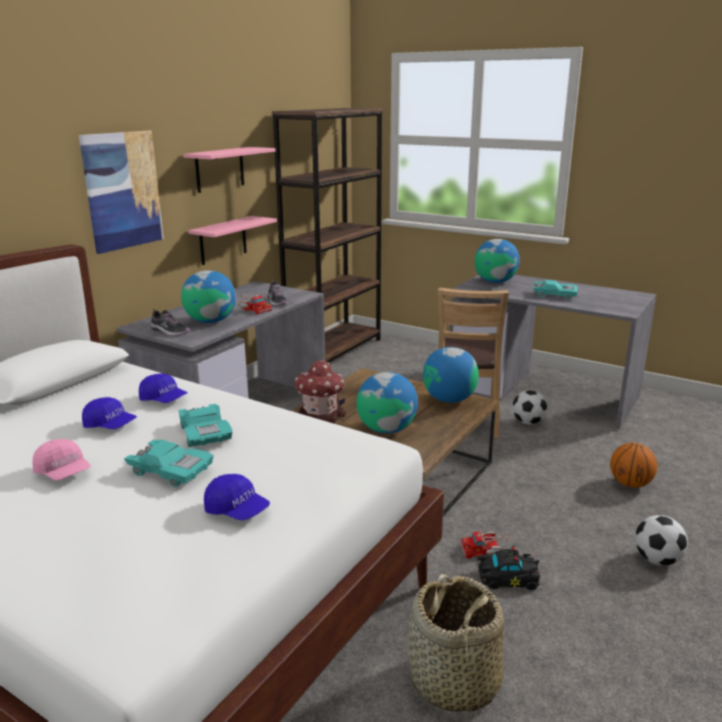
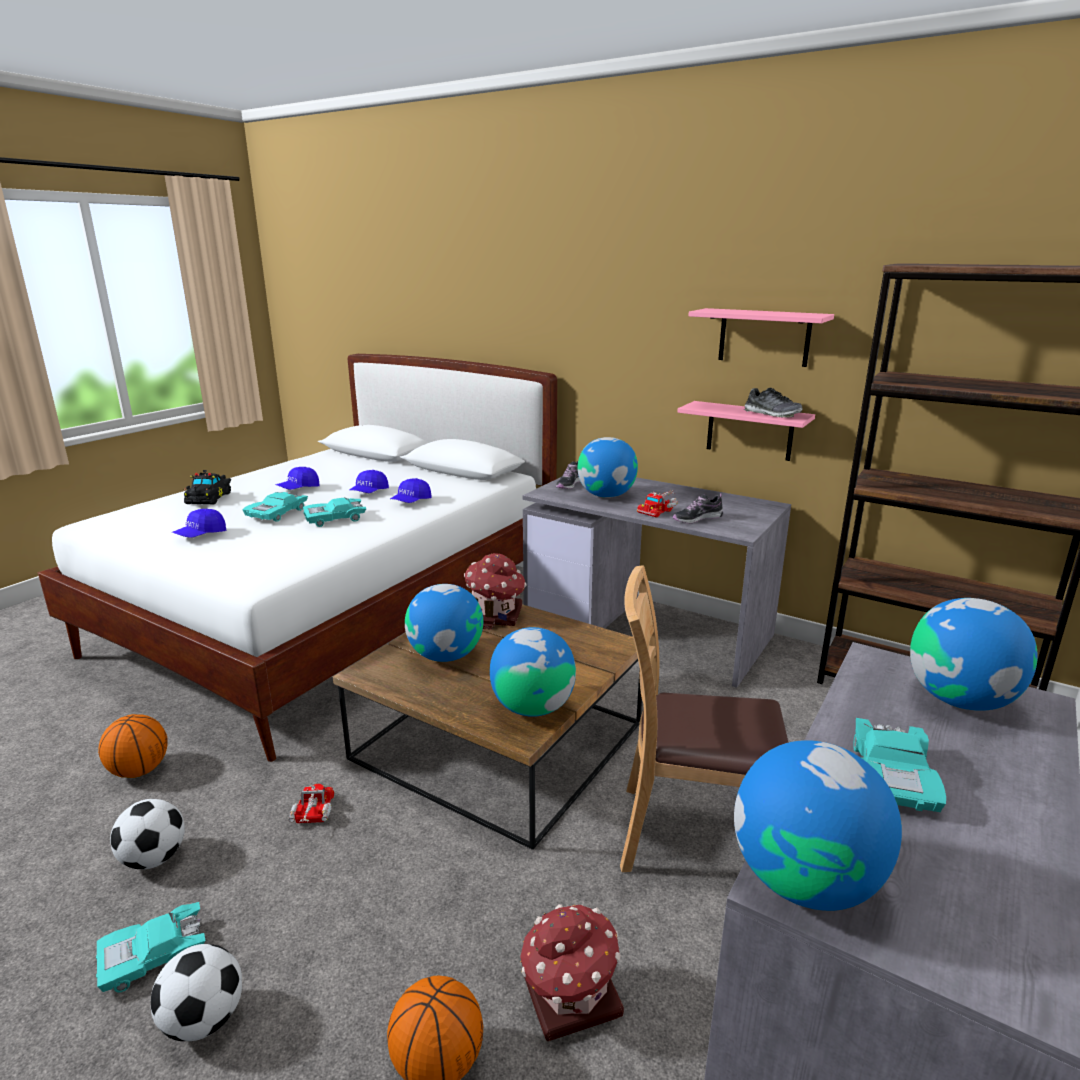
camera: 90 degrees right, 0 degrees up
pink cap [33,439,91,480] -> blue cap [275,467,319,490]
picture [79,131,164,254] -> none
basket [408,574,504,716] -> basketball [98,714,168,778]
black toy car [477,546,542,590] -> black toy car moved to [183,470,231,505]
football [512,390,548,425] -> football moved to [110,799,185,869]
none -> turquoise toy car [96,902,205,992]
none -> toy house [520,904,624,1041]
none -> globe [734,740,902,911]
none -> shoe [744,388,803,418]

